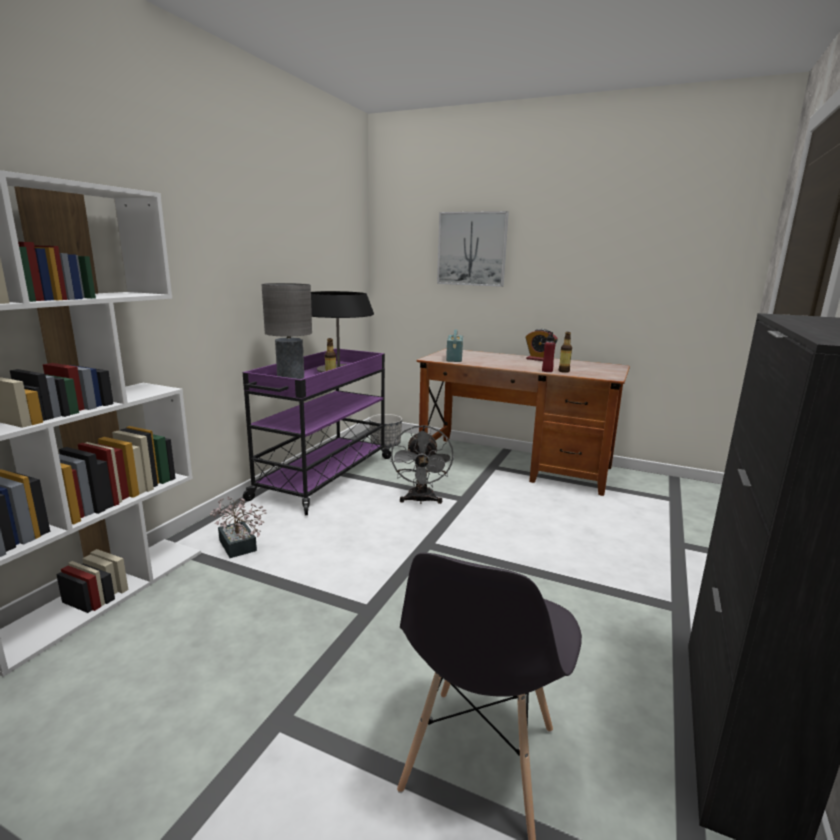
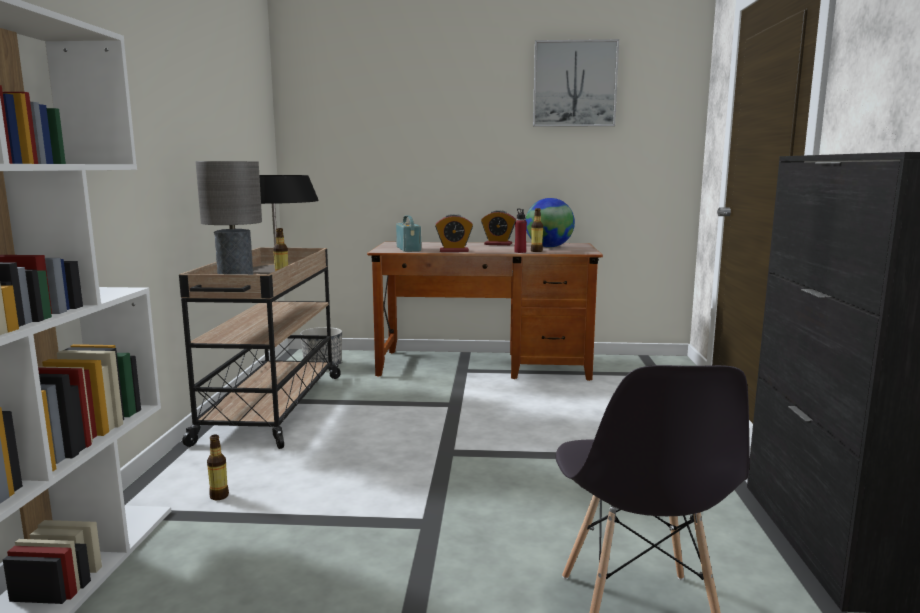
camera: 20 degrees left, 5 degrees down
potted plant [210,497,267,558] -> bottle [207,434,229,500]
purple cart [243,348,392,515] -> beige cart [179,248,342,449]
grey fan [390,425,454,504] -> none
picture [437,211,509,287] -> picture moved to [533,39,619,127]
none -> alarm clock [435,214,473,252]
none -> globe [525,198,575,248]

